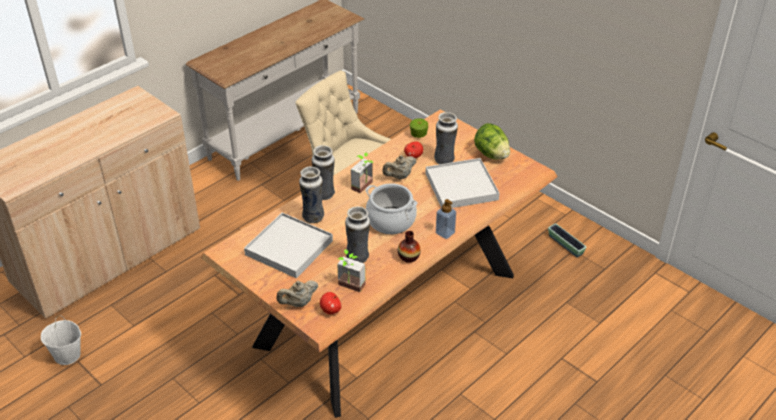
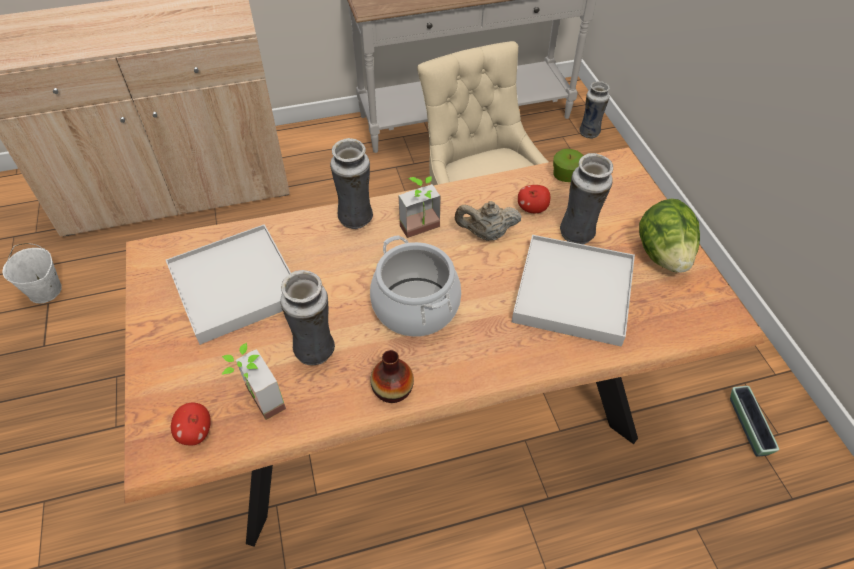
camera: 30 degrees right, 10 degrees up
beige teapot [277,280,318,307] -> none
vase [299,166,324,223] -> vase moved to [579,81,610,139]
soap dispenser [436,199,456,239] -> none

